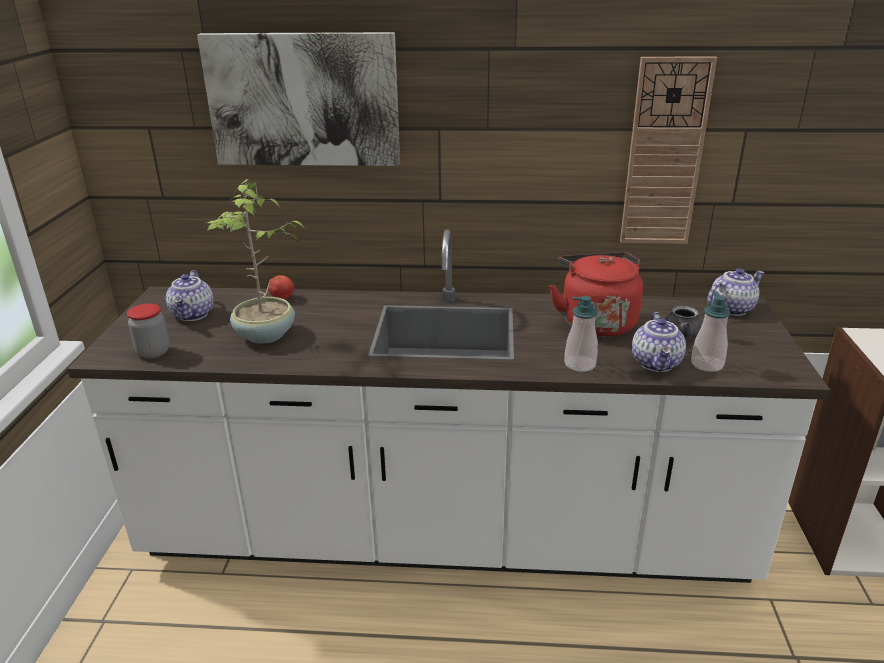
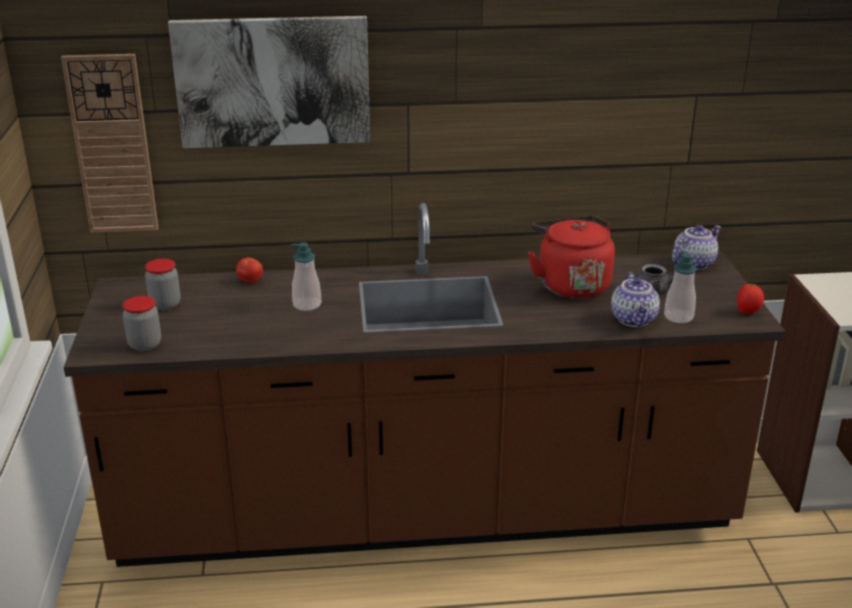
camera: 10 degrees left, 0 degrees up
white counter [67,229,830,583] -> brown counter [64,203,786,567]
teapot [166,270,214,321] -> jar [145,258,181,310]
potted plant [207,179,306,344] -> none
soap dispenser [564,296,598,372] -> soap dispenser moved to [291,242,321,311]
wall clock [620,57,717,244] -> wall clock moved to [61,54,158,233]
none -> tomato [737,284,764,313]

